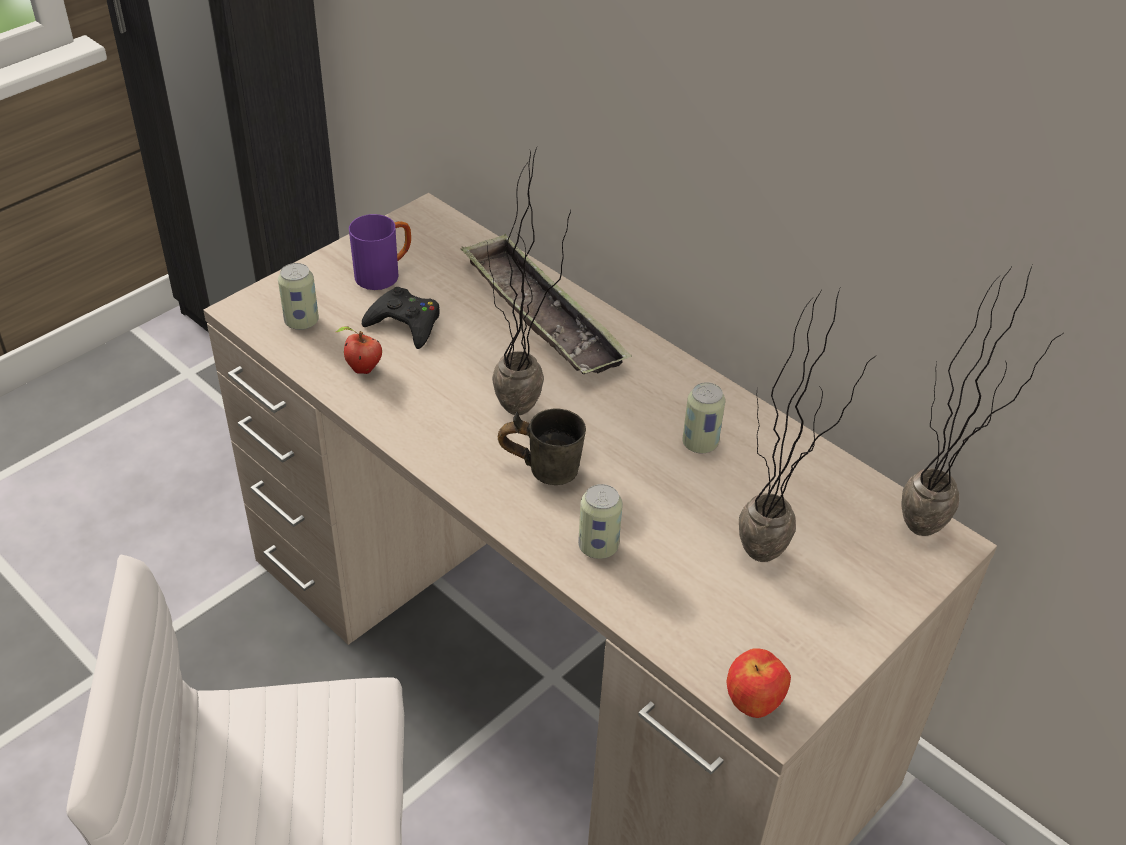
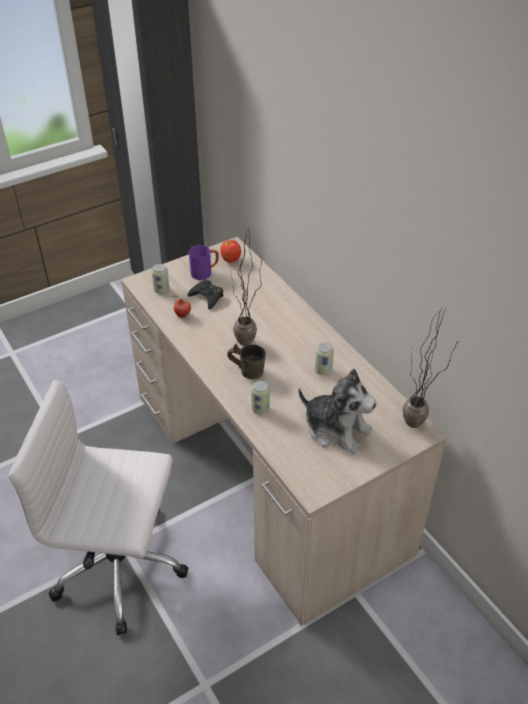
camera: 15 degrees right, 0 degrees up
tray [461,234,632,374] -> none
apple [726,648,791,718] -> apple moved to [221,240,241,263]
potted plant [739,289,877,562] -> plush toy [298,368,377,454]

